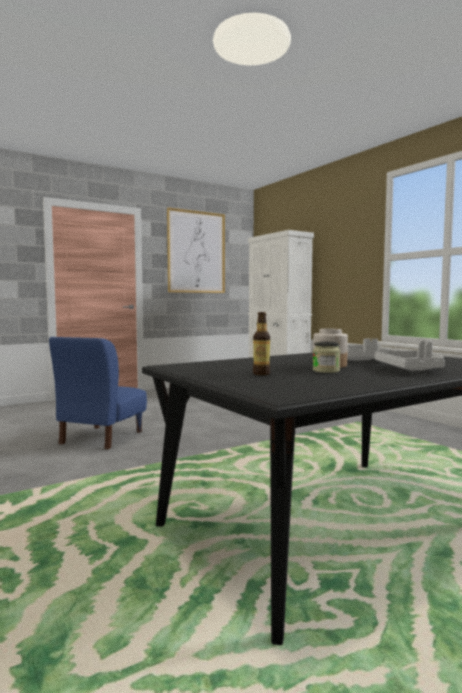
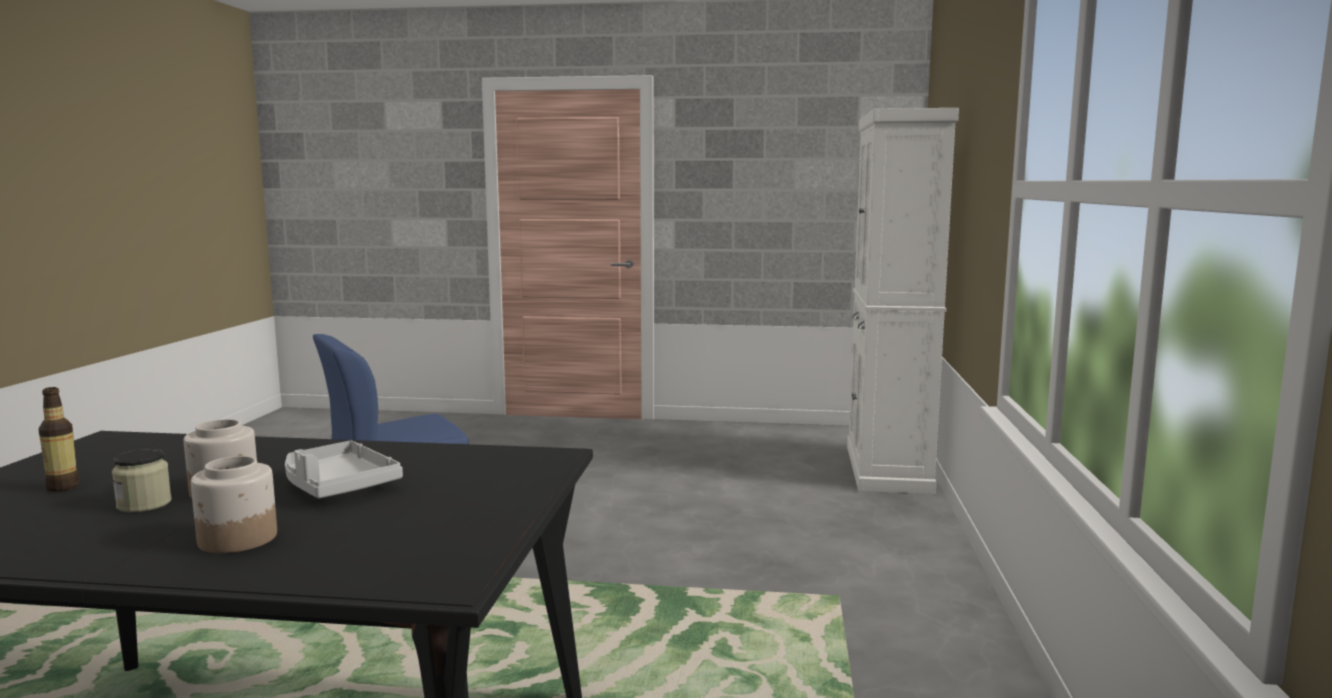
camera: 40 degrees right, 5 degrees up
picture [167,207,225,293] -> none
grey tray [375,341,445,371] -> jar [191,456,277,553]

